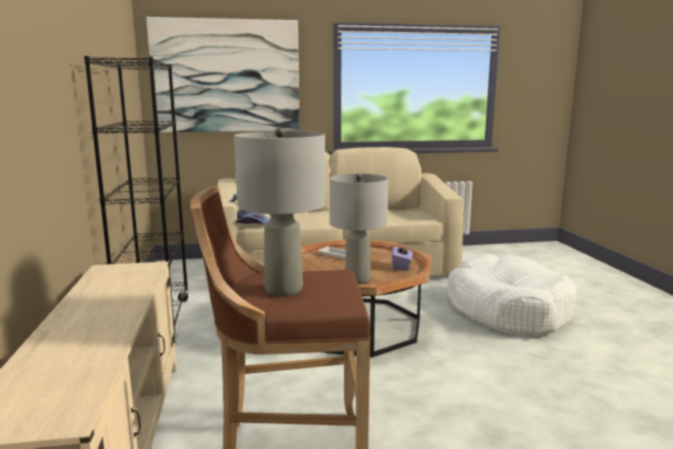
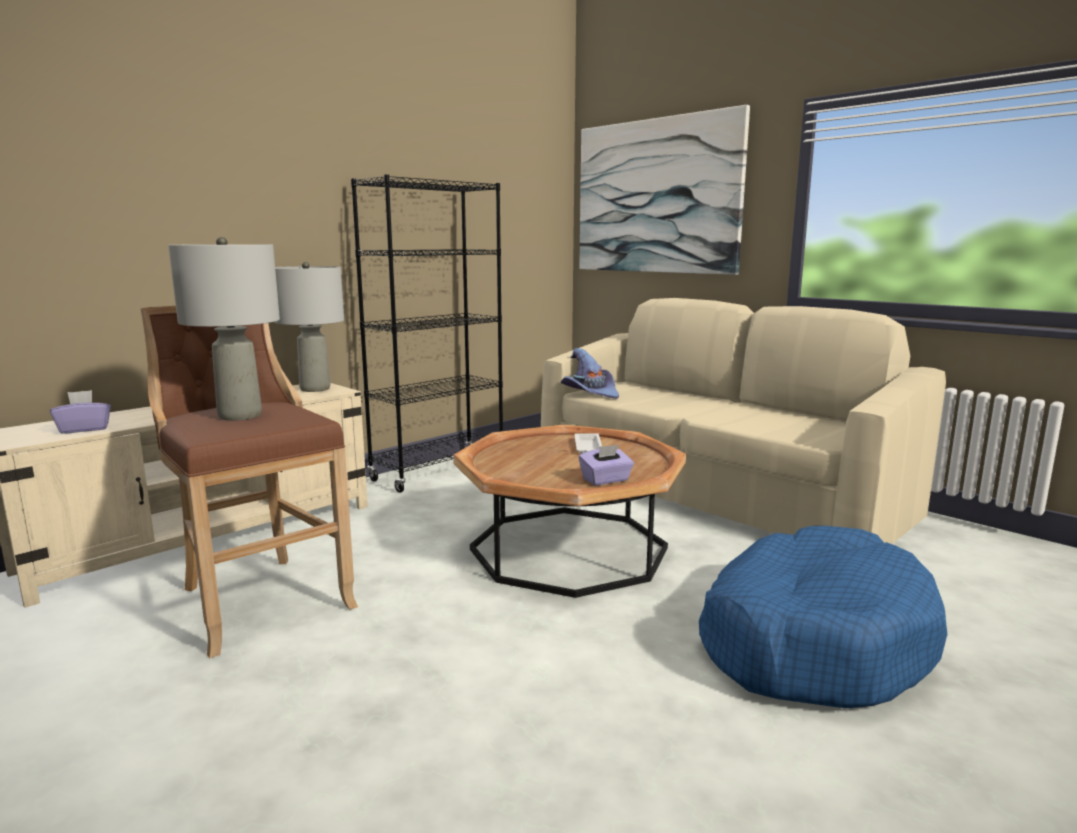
camera: 55 degrees right, 0 degrees up
grey table lamp [329,173,388,285] -> grey table lamp moved to [275,262,344,392]
white dog bed [448,254,576,337] -> blue dog bed [699,526,947,708]
none -> purple tissue box [50,390,111,434]

